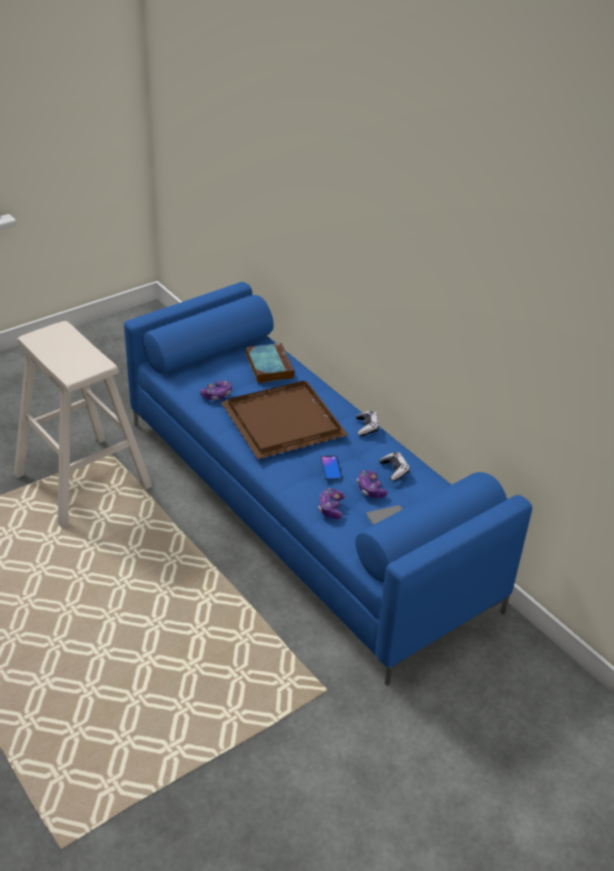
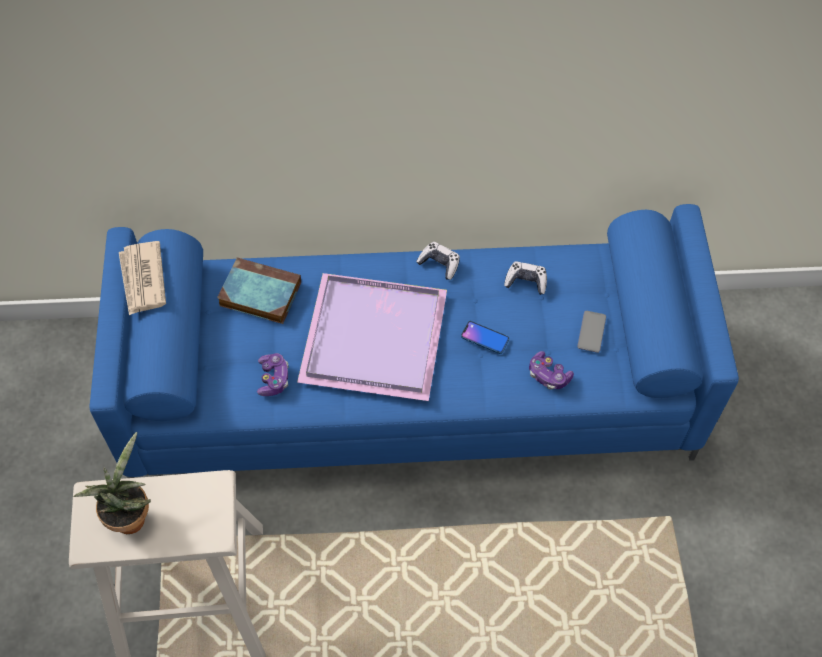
camera: 55 degrees left, 20 degrees up
brown tray [221,380,348,459] -> purple tray [297,273,447,401]
game controller [357,470,388,498] -> none
none -> potted plant [73,432,151,534]
none -> newspaper [119,241,166,315]

